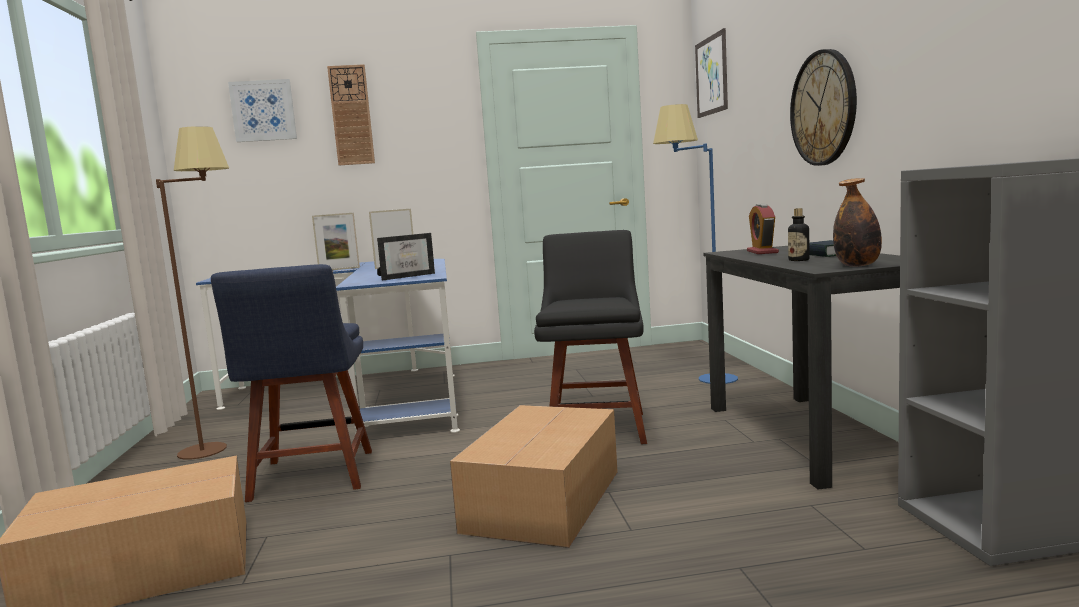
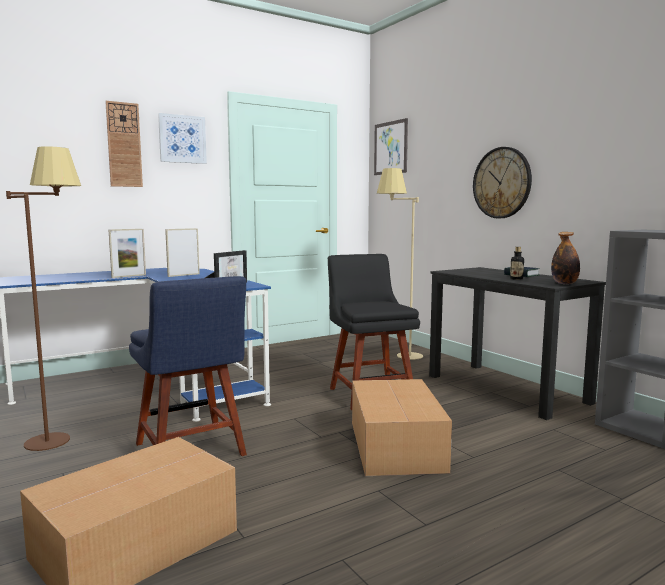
camera: 25 degrees left, 0 degrees up
picture [228,79,297,142] -> picture moved to [158,113,207,164]
blue floor lamp [653,104,738,384] -> beige floor lamp [377,168,423,360]
alarm clock [747,203,779,254] -> none

